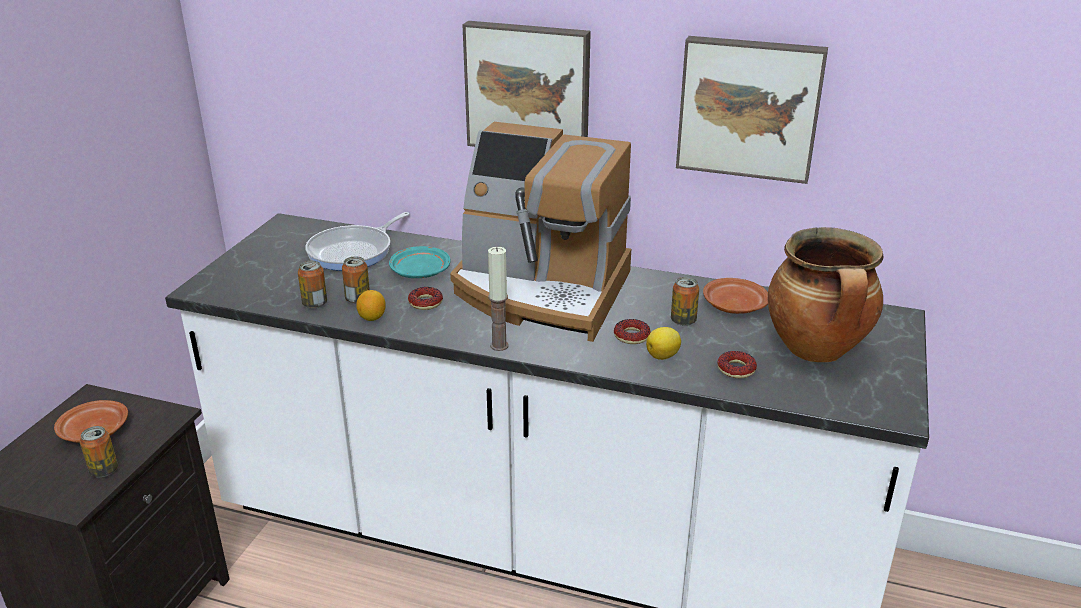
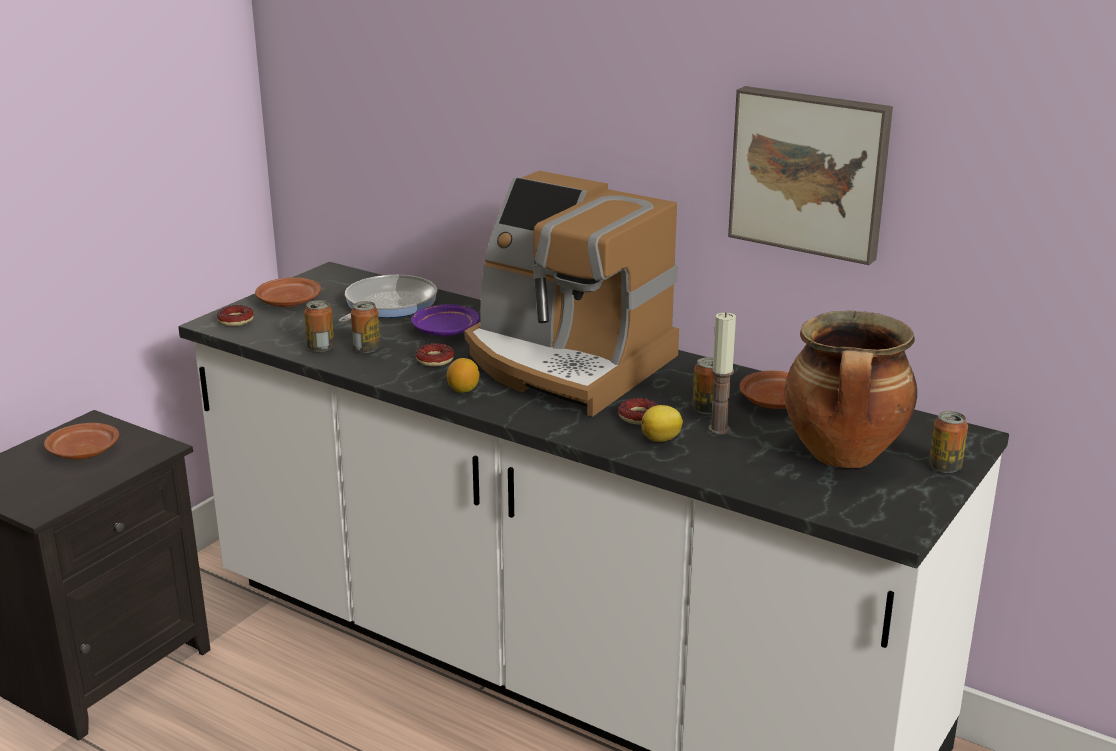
camera: 15 degrees right, 5 degrees down
can [80,426,118,477] -> can moved to [929,411,968,473]
frying pan [305,212,410,271] -> frying pan turned 150 degrees clockwise [339,275,437,322]
lemon [356,290,386,321] -> lemon moved to [447,358,479,393]
turquoise plate [389,246,450,278] -> purple plate [411,304,480,337]
picture [462,21,591,147] -> none
candle [488,247,509,351] -> candle moved to [709,312,736,434]
donut [717,351,757,378] -> donut moved to [217,305,254,326]
none -> brown plate [255,277,321,307]

